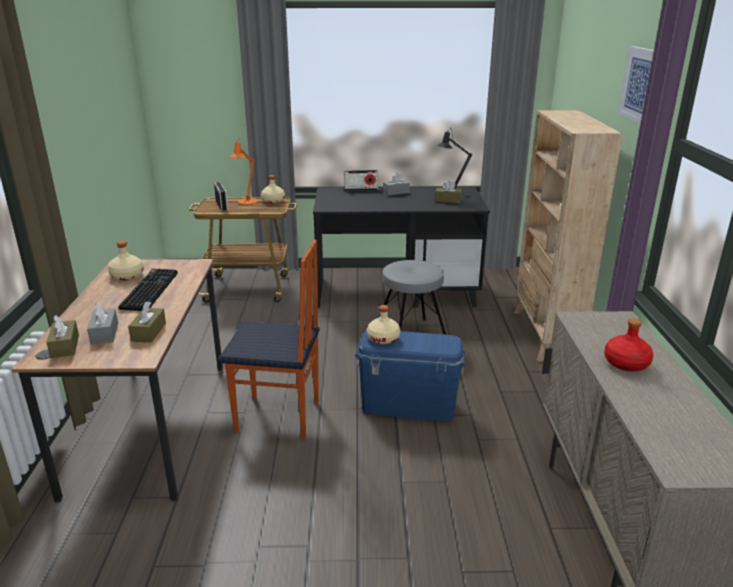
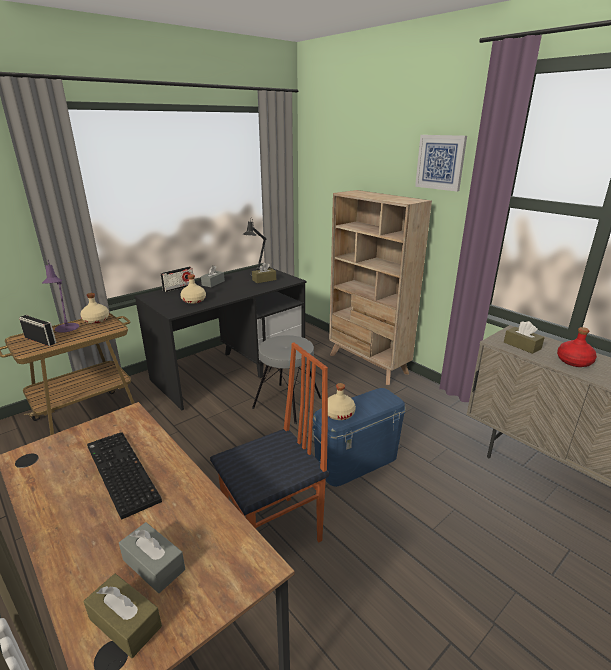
camera: 40 degrees left, 0 degrees up
beige bottle [108,241,144,280] -> beige bottle moved to [180,274,206,304]
brown tissue box [128,301,166,342] -> brown tissue box moved to [504,321,545,354]
orange table lamp [230,139,258,204] -> purple table lamp [42,260,79,333]

